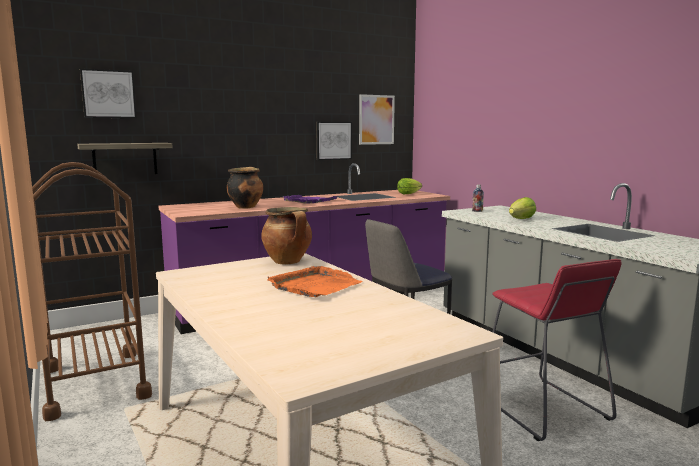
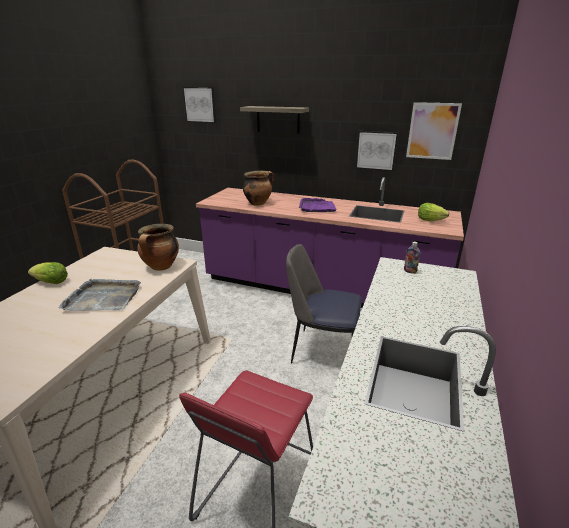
camera: 50 degrees right, 15 degrees up
shelf [77,143,173,174] -> shelf moved to [240,106,309,134]
orange tray [267,266,363,298] -> grey tray [58,279,141,311]
lettuce [509,197,536,219] -> lettuce moved to [28,262,68,284]

